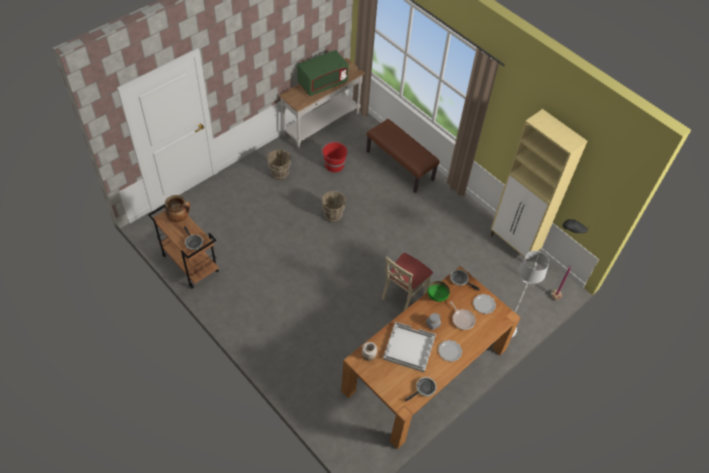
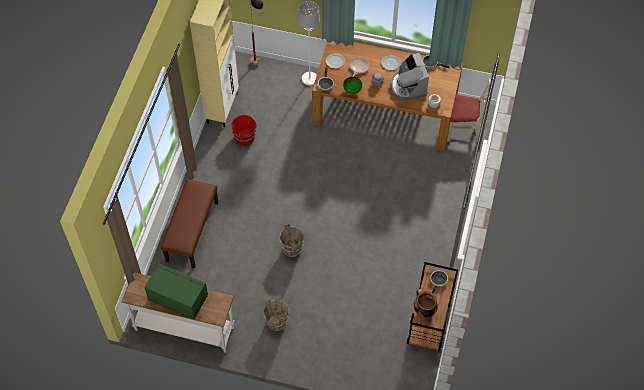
camera: 120 degrees left, 5 degrees up
red bucket [321,141,347,172] -> red bucket moved to [230,115,257,146]
beige chair [382,253,433,311] -> beige chair moved to [447,79,491,142]
white tray [383,322,436,373] -> coffee machine [391,53,429,101]

